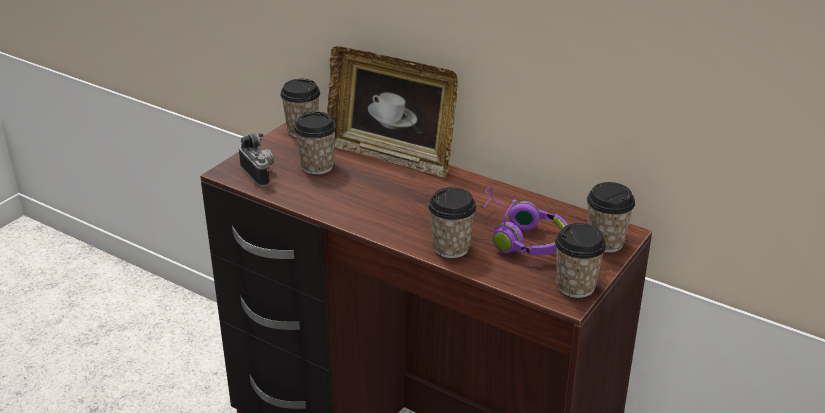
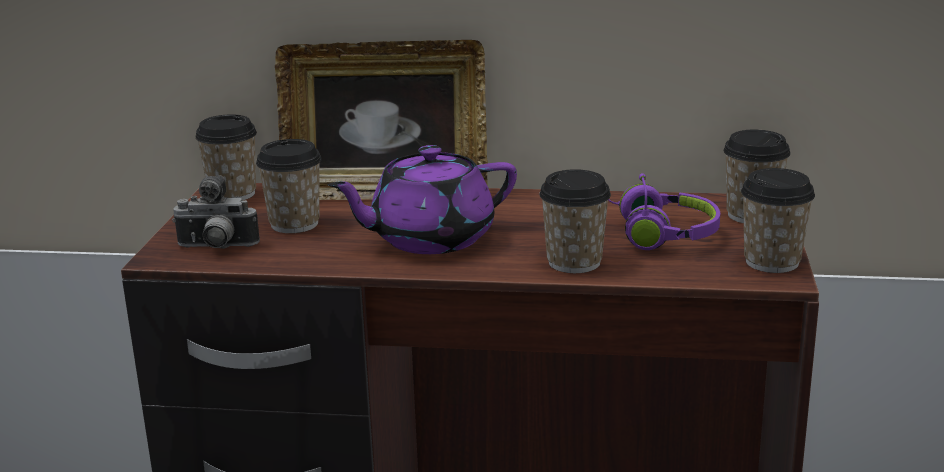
camera: 25 degrees left, 10 degrees down
camera [239,133,274,187] -> camera turned 150 degrees clockwise [172,175,260,249]
none -> purple teapot [327,145,517,254]

